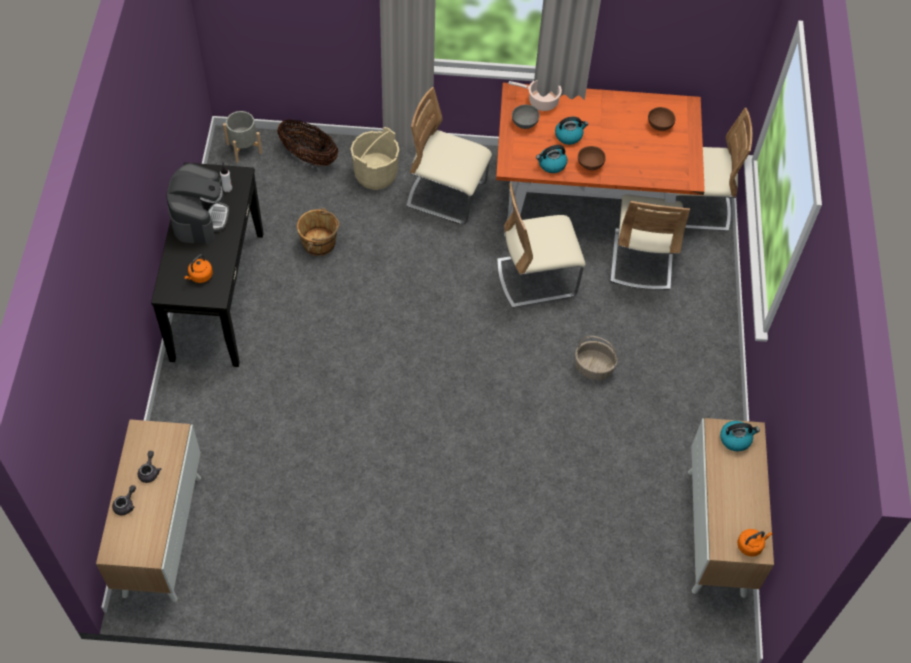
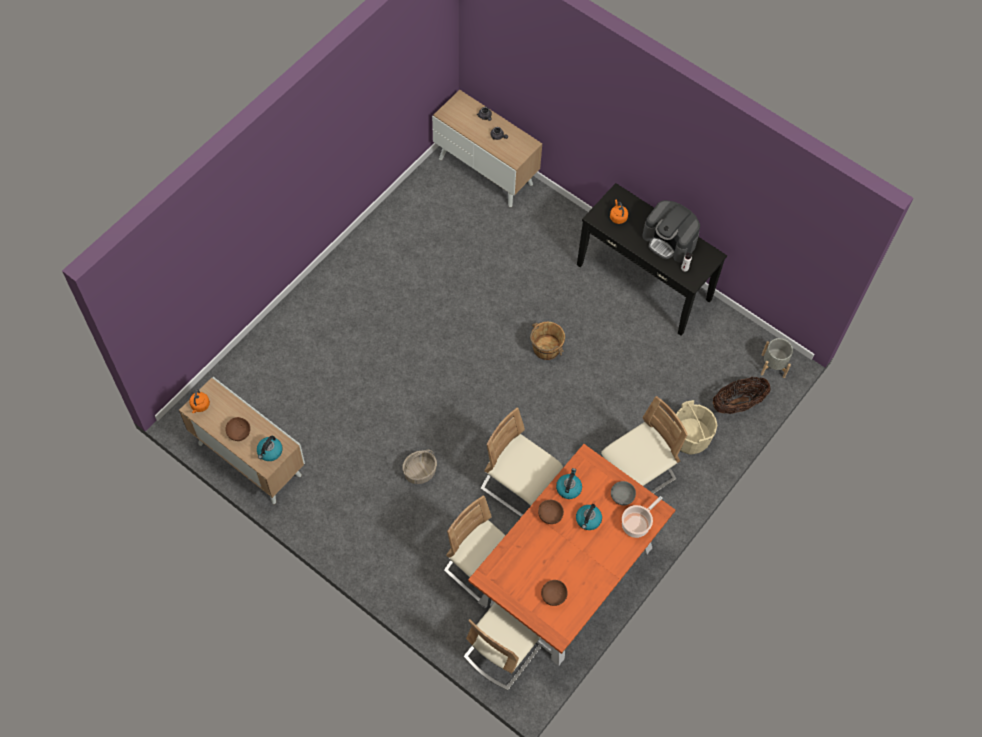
camera: 125 degrees right, 5 degrees up
brown bucket [297,208,340,256] -> brown bucket moved to [530,322,565,360]
beige chair [497,183,586,308] -> beige chair turned 75 degrees counterclockwise [481,408,563,517]
none -> brown bowl [225,417,250,441]

